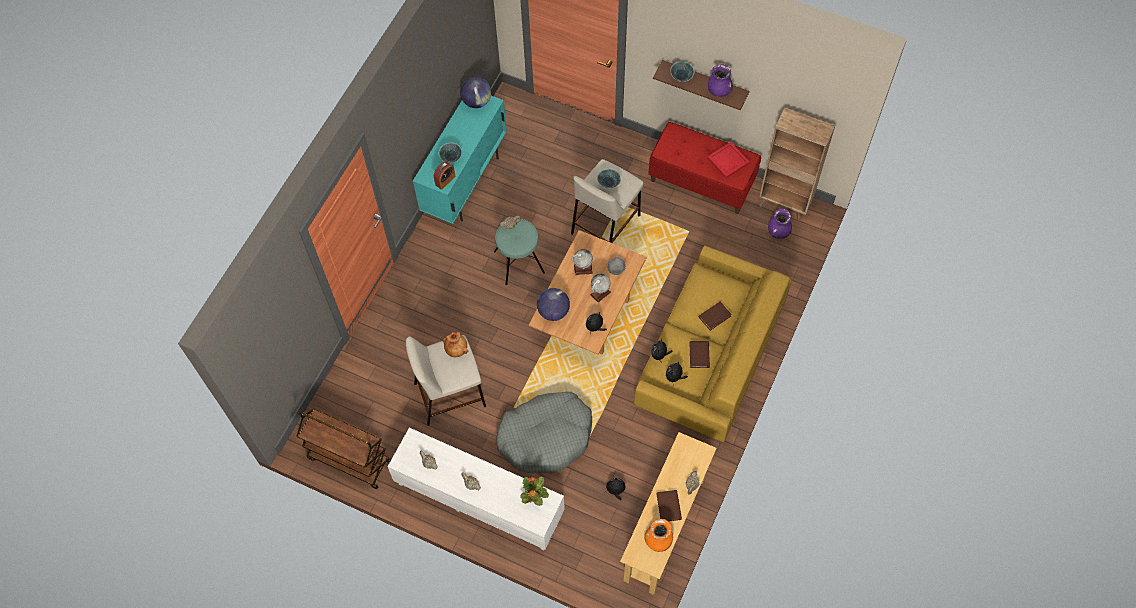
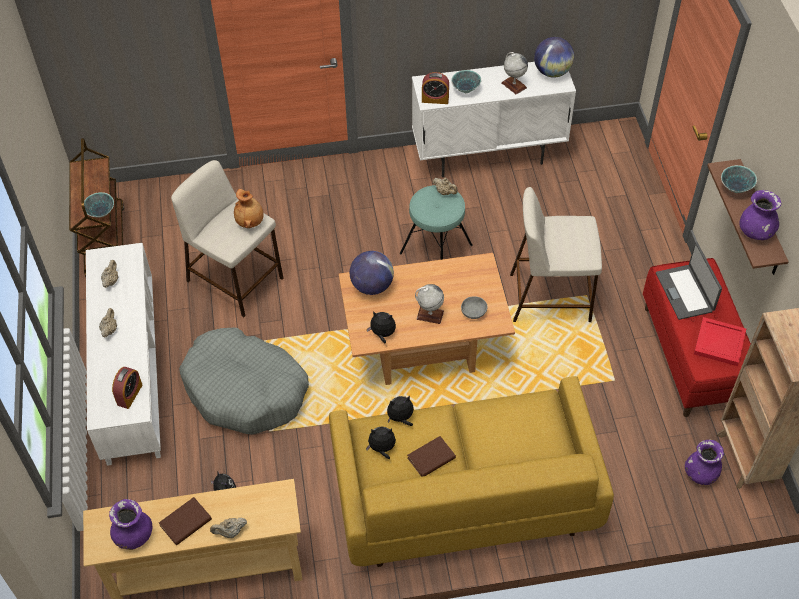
camera: 55 degrees right, 10 degrees down
turquoise cabinet [413,96,507,224] -> white cabinet [412,62,576,177]
potted plant [520,476,549,506] -> alarm clock [112,367,142,409]
globe [572,249,593,275] -> globe moved to [501,52,528,94]
bowl [597,168,621,189] -> bowl moved to [84,192,114,218]
orange vase [644,519,673,552] -> purple vase [109,499,152,550]
brown book [699,302,732,331] -> none
none -> laptop [656,242,722,320]

